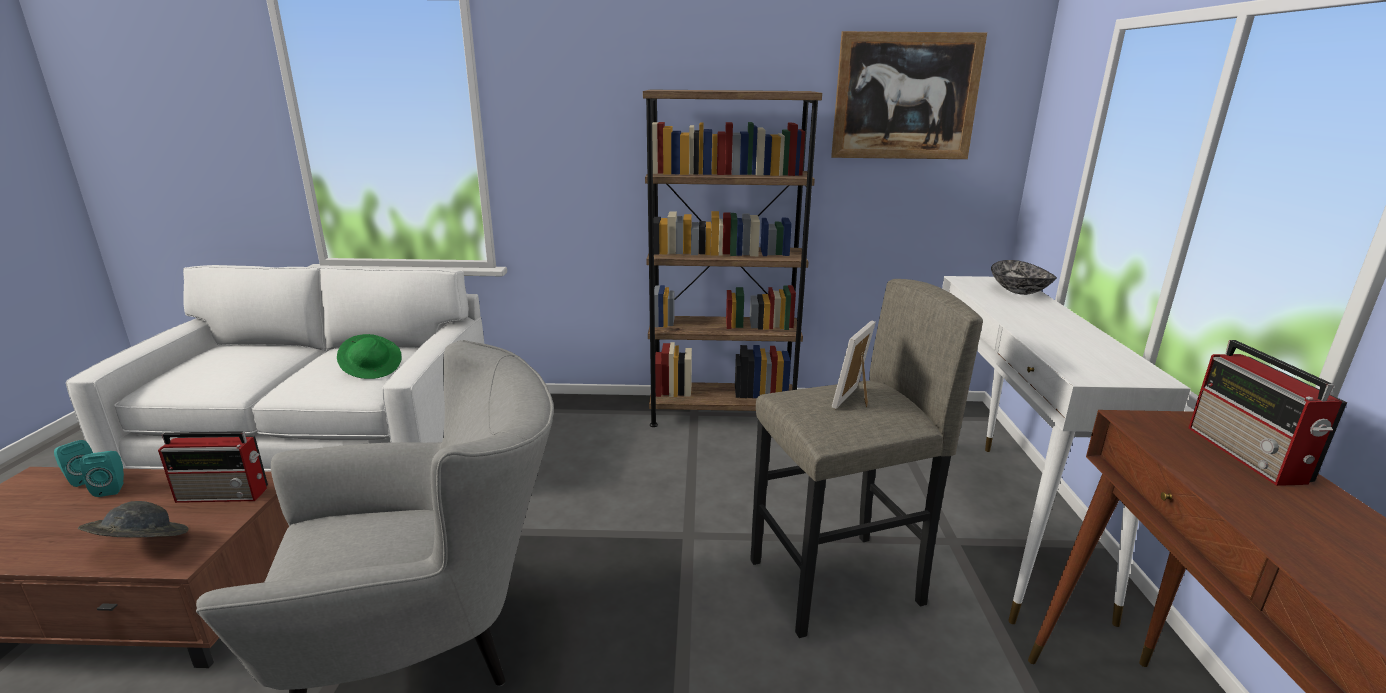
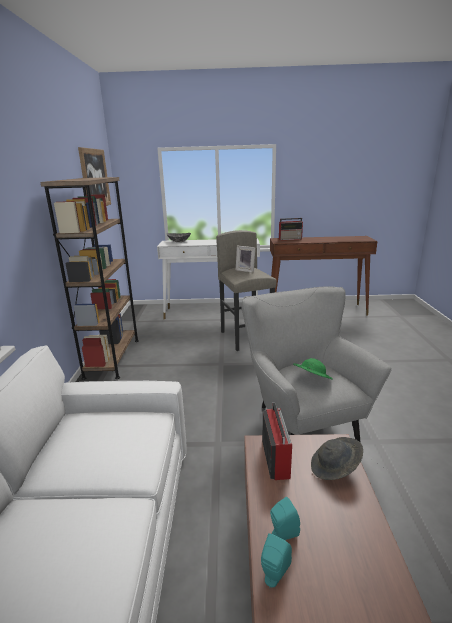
camera: 90 degrees left, 0 degrees up
green hat [337,334,402,379] -> green hat moved to [293,358,333,380]

